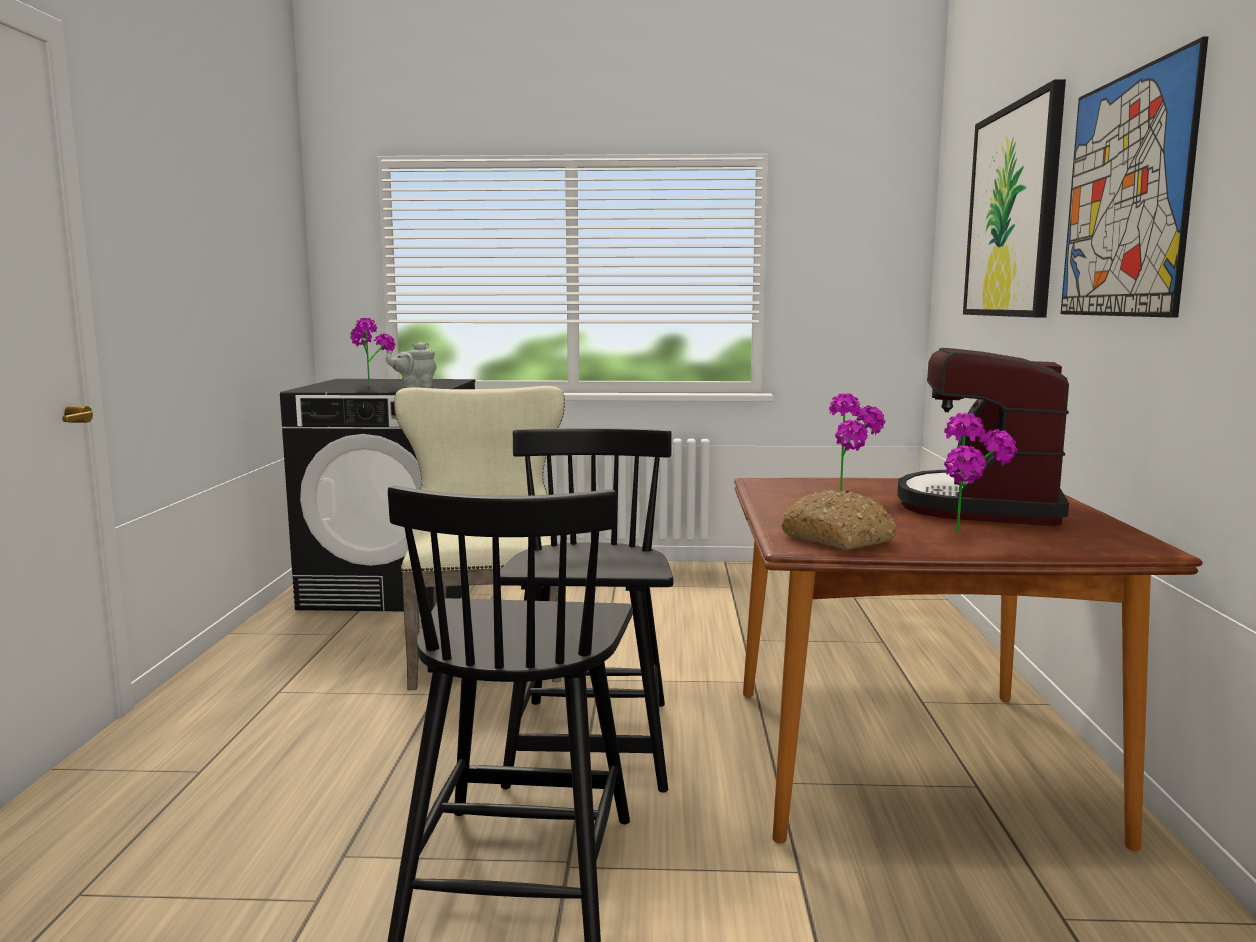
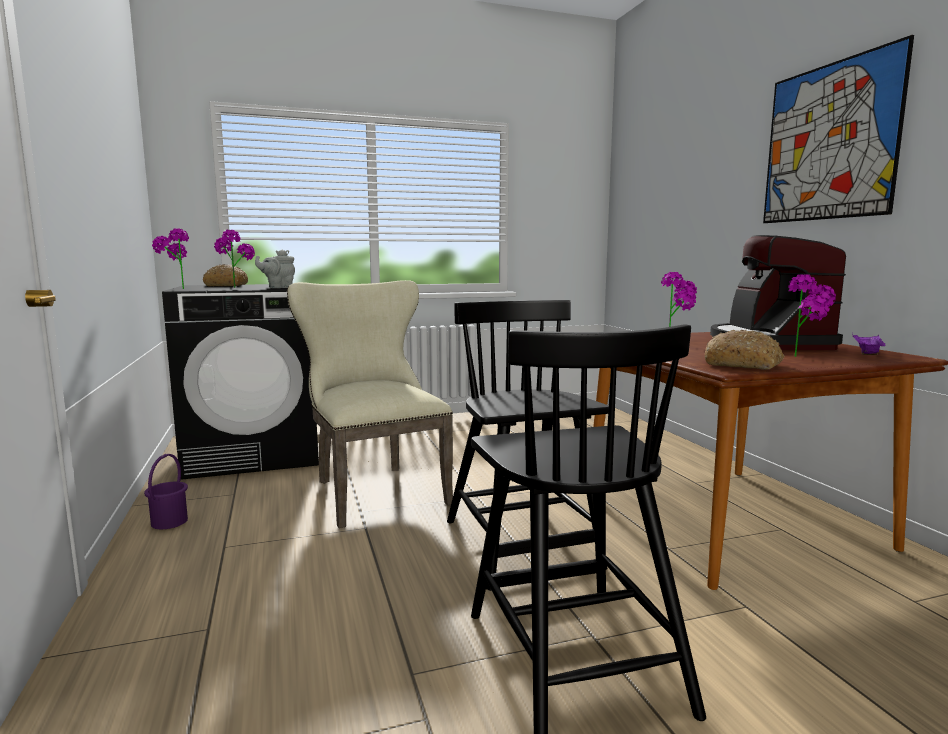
camera: 20 degrees left, 0 degrees up
picture [963,79,1066,317] -> none
none -> purple bucket [144,454,188,529]
none -> potted plant [152,228,189,289]
none -> bread [203,264,248,286]
none -> purple tray [852,333,885,355]

